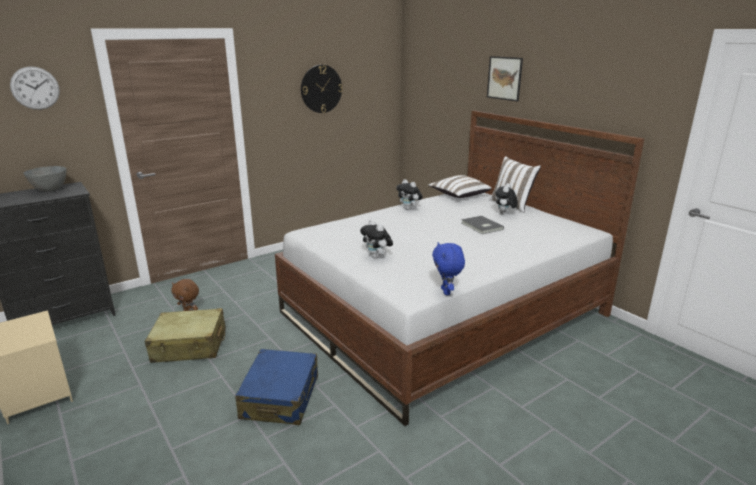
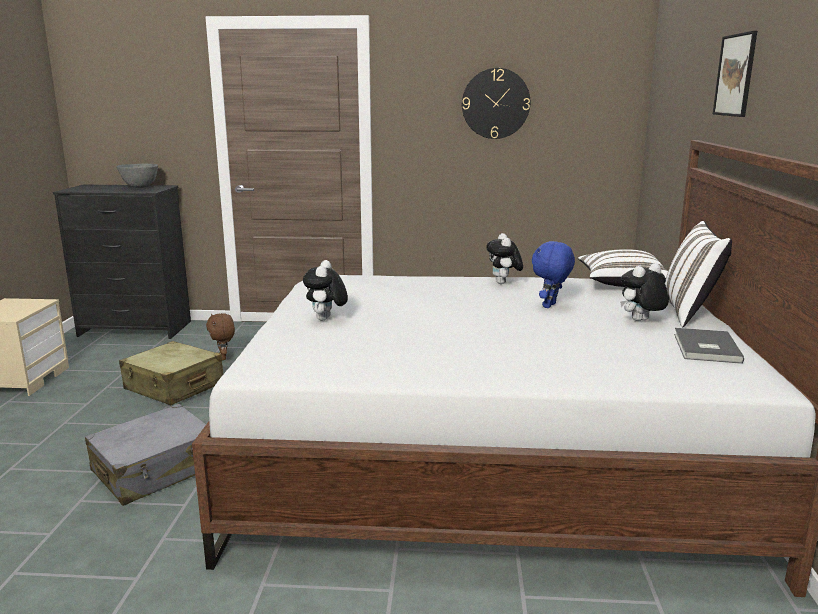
camera: 40 degrees right, 5 degrees down
wall clock [10,66,60,110] -> none
blue suitcase [235,349,318,425] -> grey suitcase [85,404,206,506]
blue plush toy [432,242,465,295] -> blue plush toy moved to [532,241,575,308]
grey book [461,216,504,234] -> grey book moved to [674,328,744,364]

